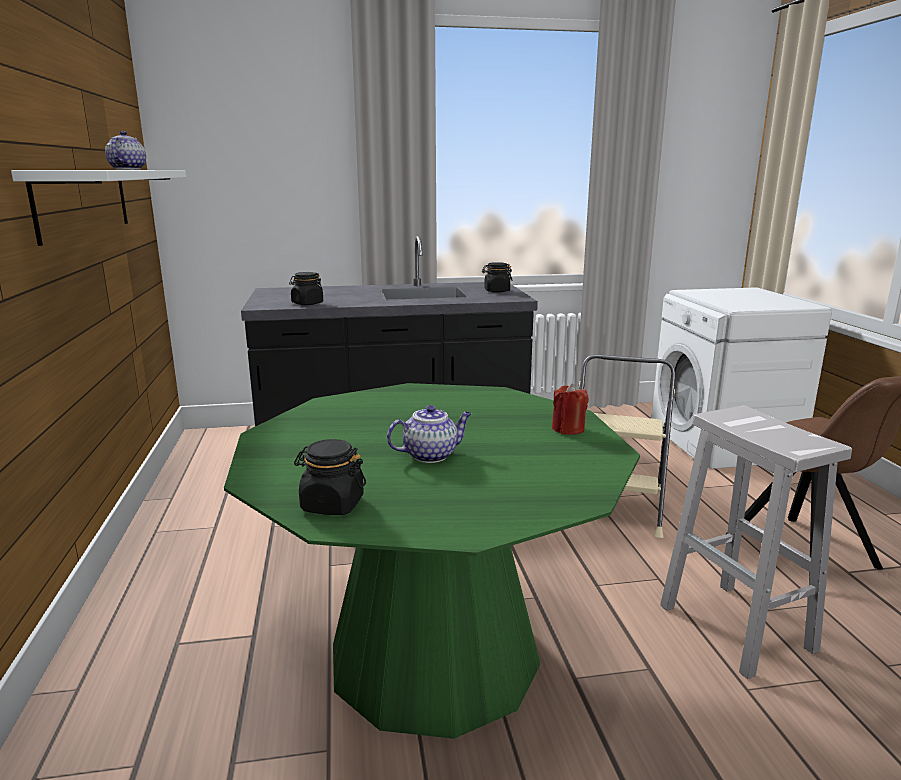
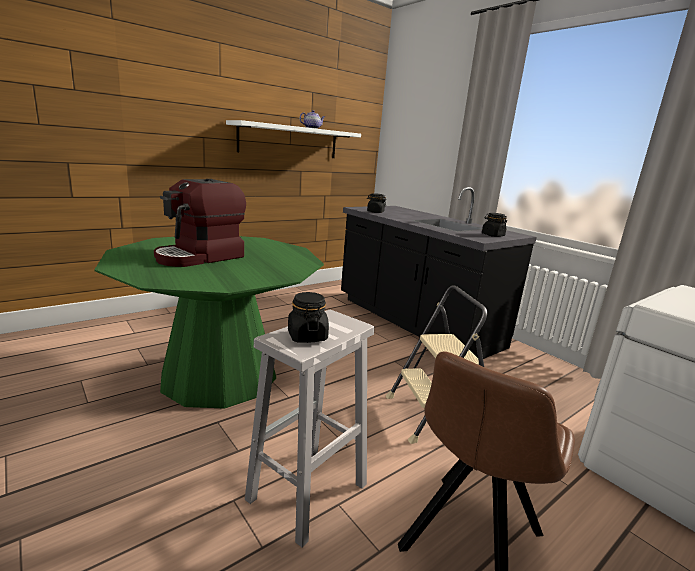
camera: 60 degrees right, 0 degrees up
black jar [294,439,366,515] -> black jar moved to [288,292,329,343]
teapot [387,405,472,463] -> coffee machine [154,179,246,267]
red candle [552,384,588,435] -> none

